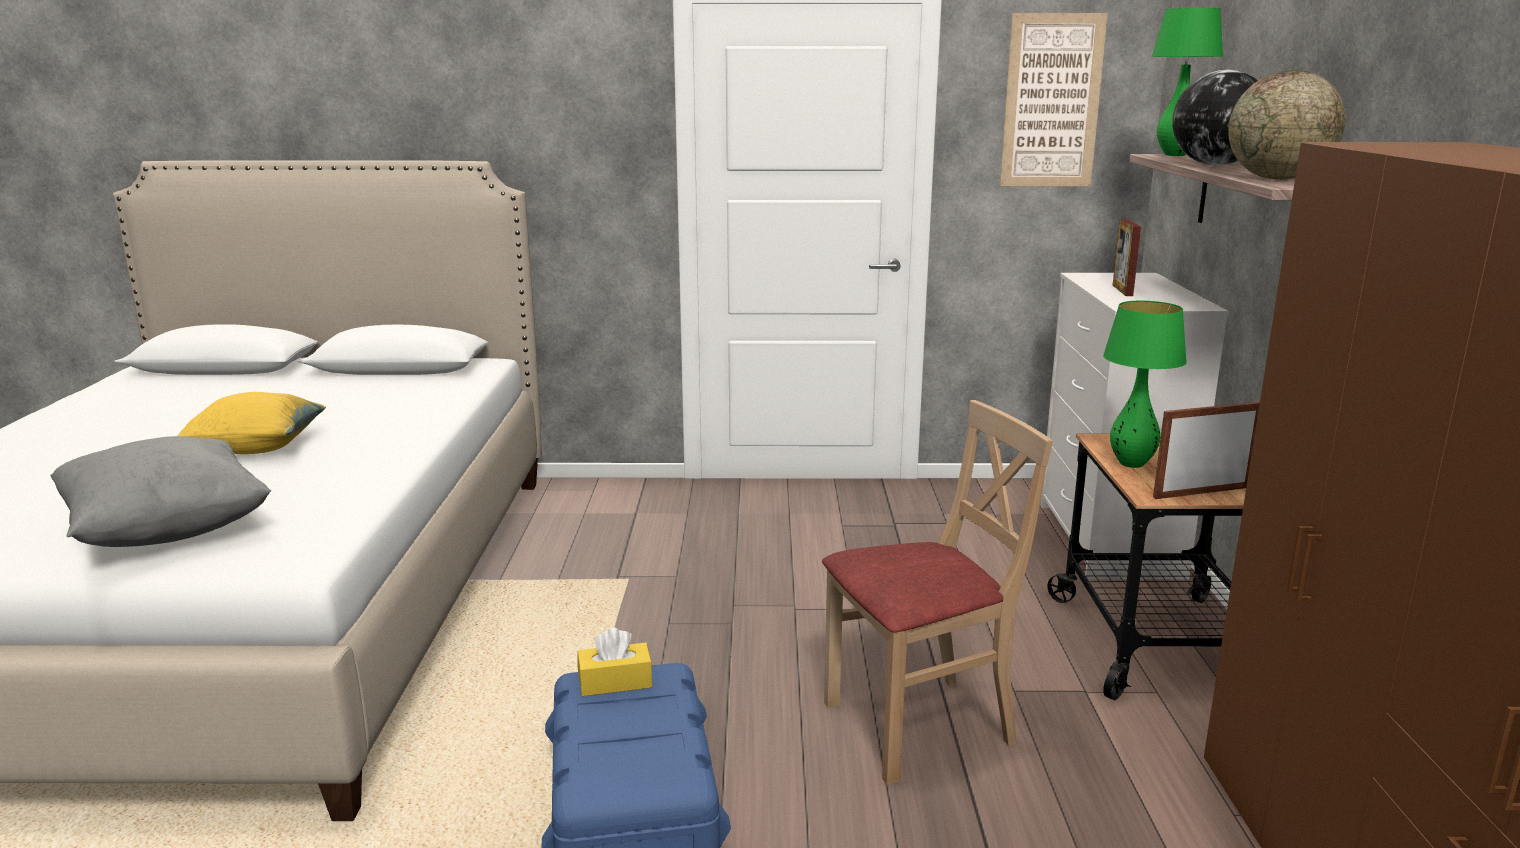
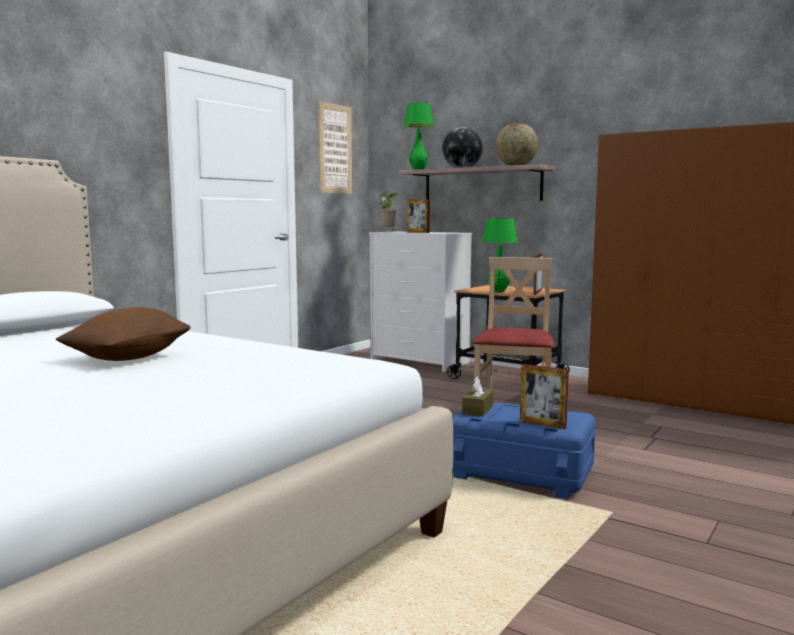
camera: 55 degrees left, 10 degrees down
grey pillow [50,436,271,547] -> none
yellow pillow [177,392,326,454] -> brown pillow [56,307,191,361]
yellow tissue box [577,627,652,696] -> brown tissue box [462,377,494,417]
none -> potted plant [379,193,397,231]
none -> picture frame [520,364,569,429]

